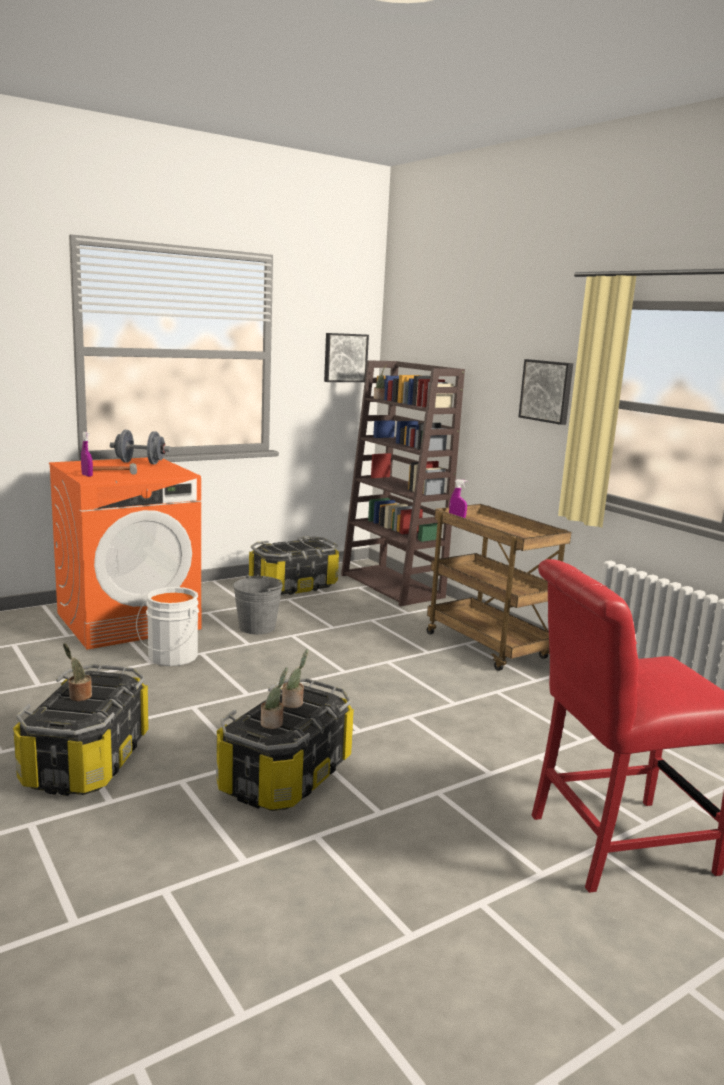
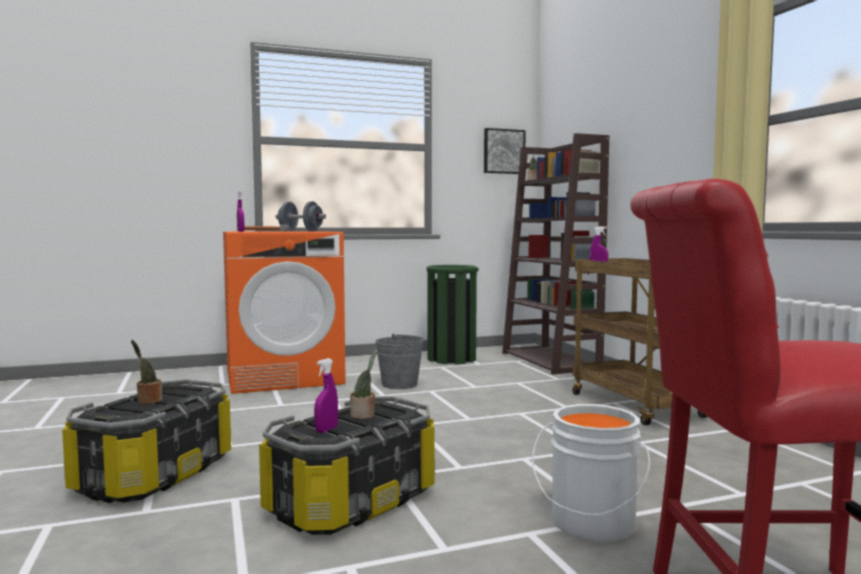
camera: 15 degrees right, 10 degrees down
white bucket [136,587,199,666] -> white bucket moved to [532,404,650,542]
storage box [249,536,339,595] -> green trash can [426,265,478,364]
potted plant [261,667,288,729] -> purple spray bottle [314,358,338,433]
picture [519,359,573,425] -> none

